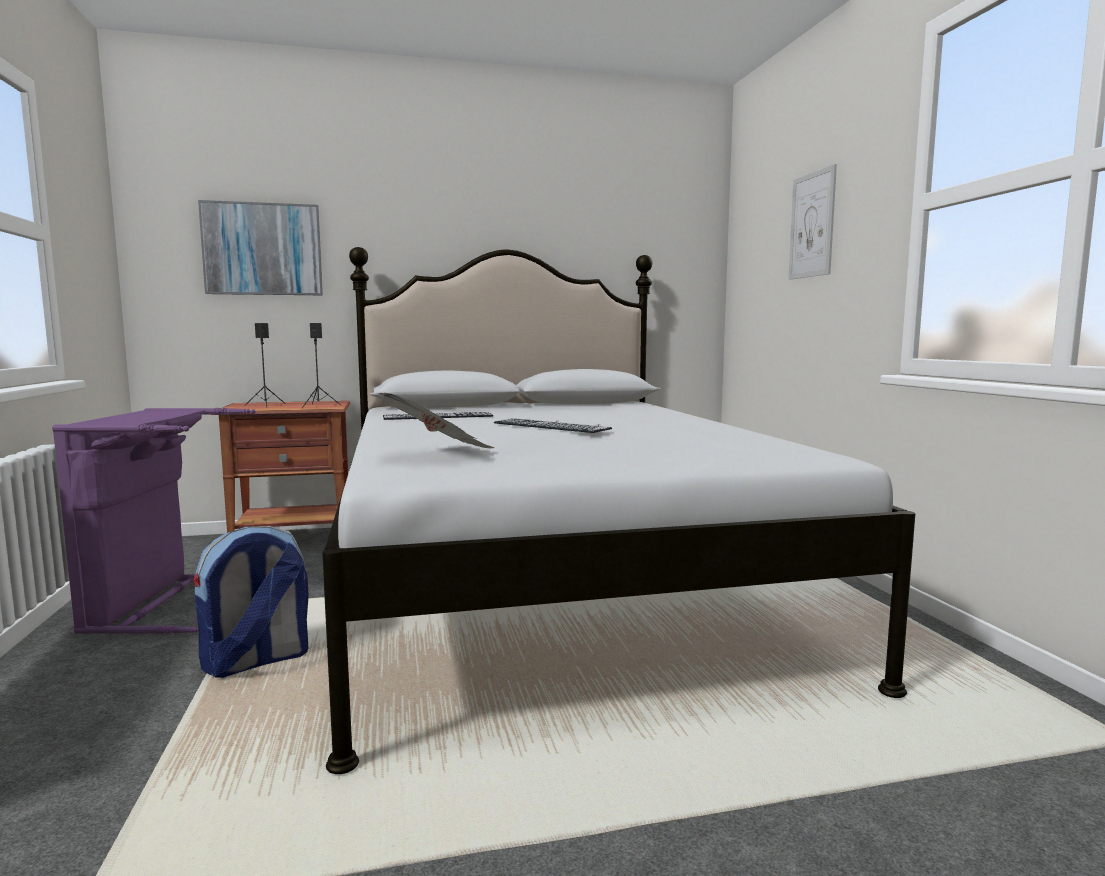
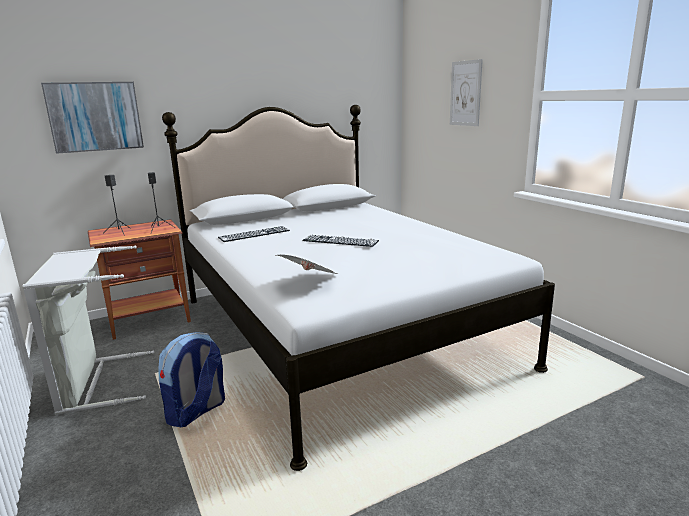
camera: 15 degrees left, 10 degrees up
purple laundry basket [52,408,256,634] -> grey laundry basket [23,246,154,415]

